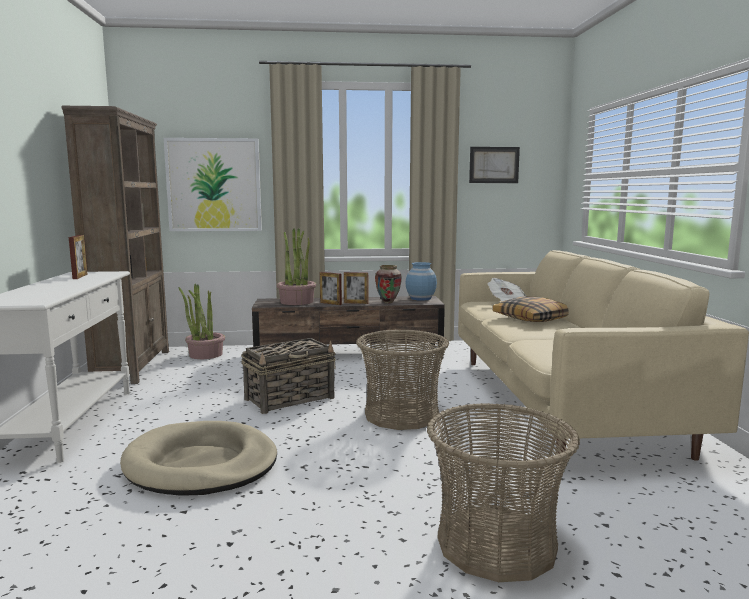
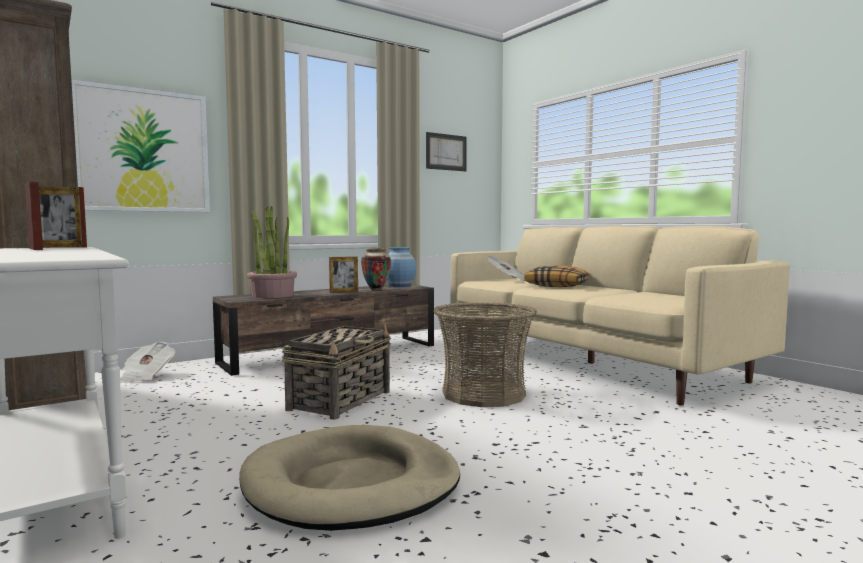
camera: 30 degrees left, 5 degrees down
potted plant [179,284,225,359] -> newspaper [120,342,175,383]
picture frame [320,272,342,305] -> picture frame moved to [39,187,87,248]
basket [427,403,580,582] -> none

